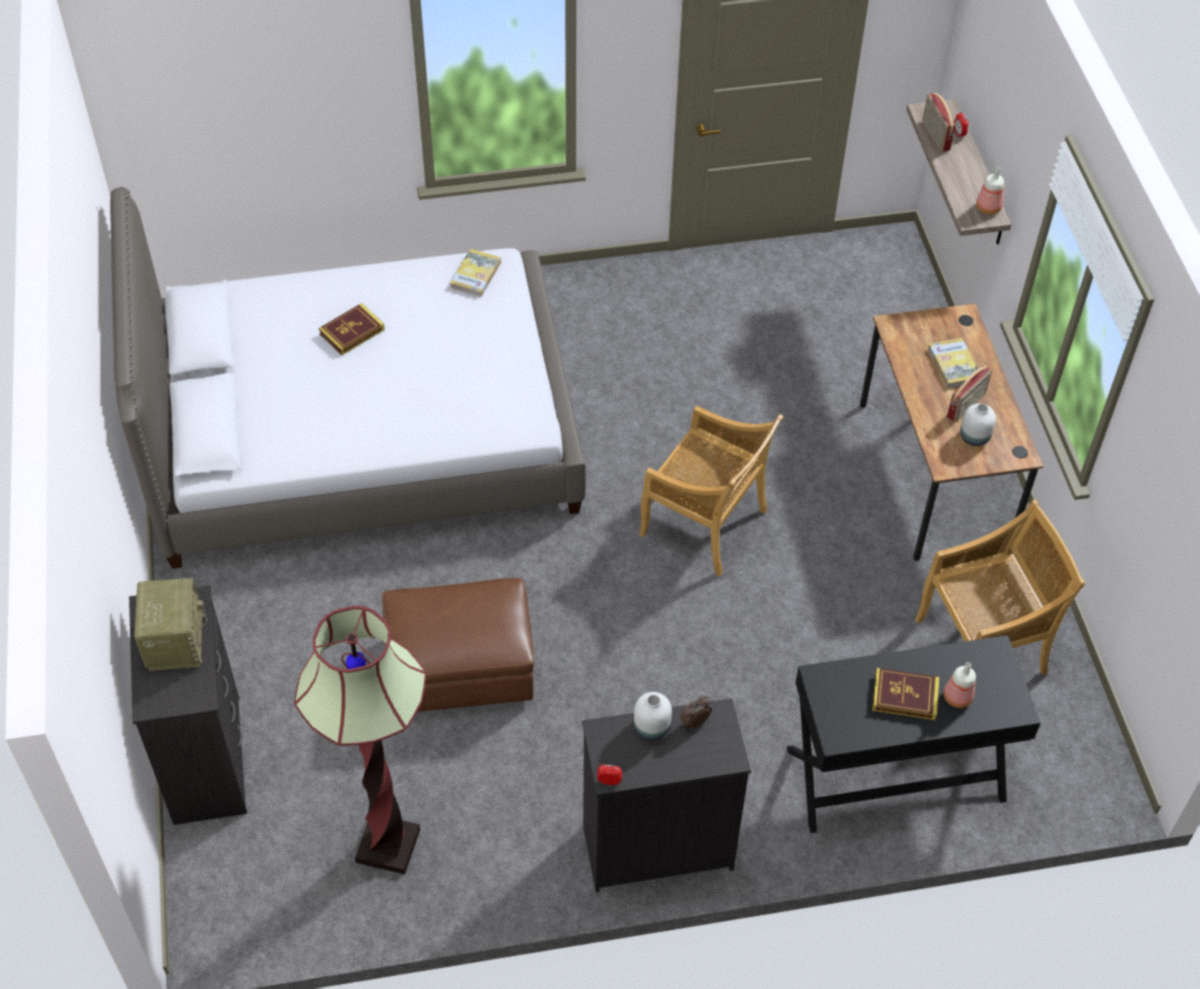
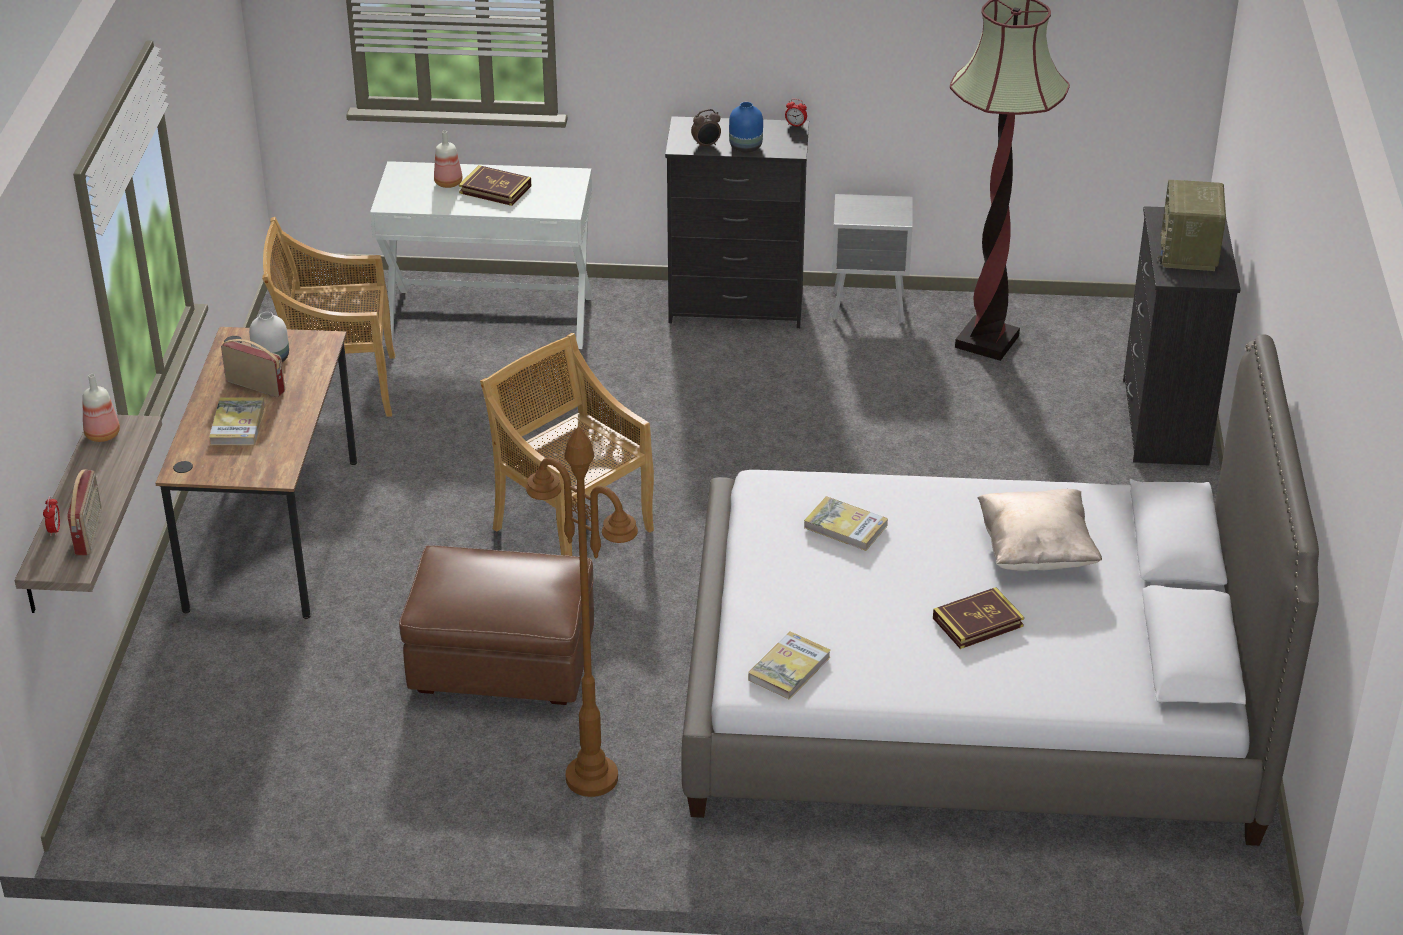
camera: 165 degrees left, 15 degrees down
brown ottoman [382,578,534,712] -> brown ottoman moved to [399,545,594,705]
white vase [634,692,672,740] -> blue vase [729,102,763,153]
black desk [787,635,1041,833] -> white desk [370,161,592,349]
radio [947,365,992,422] -> radio turned 60 degrees clockwise [221,339,285,397]
none -> brown floor lamp [526,427,638,797]
none -> book [804,496,888,551]
none -> grey nightstand [832,194,912,323]
none -> beige pillow [977,489,1102,571]

